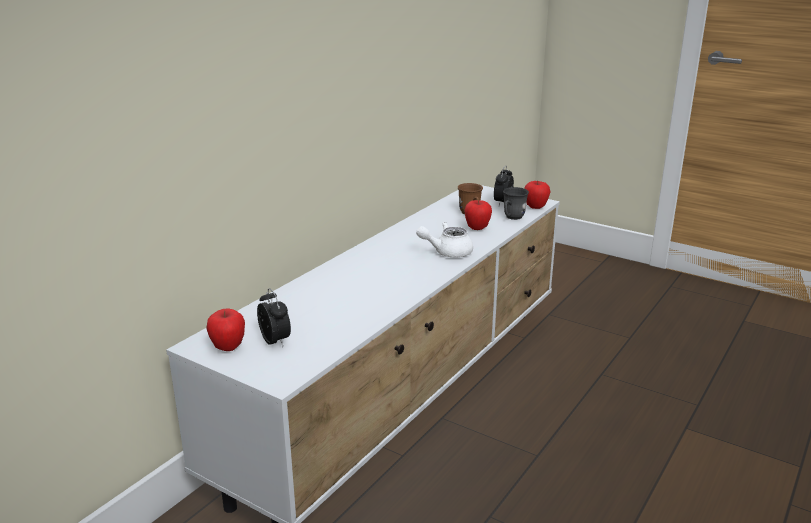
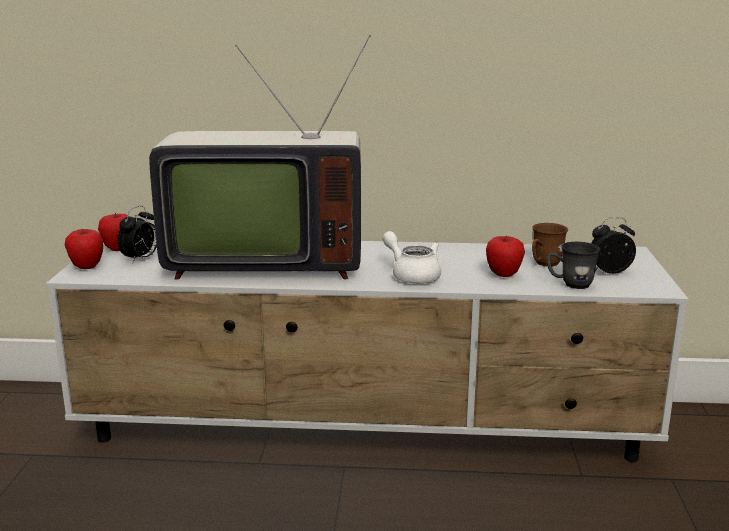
camera: 60 degrees right, 5 degrees down
apple [524,181,551,209] -> apple moved to [65,228,103,269]
none -> television [149,34,371,280]

